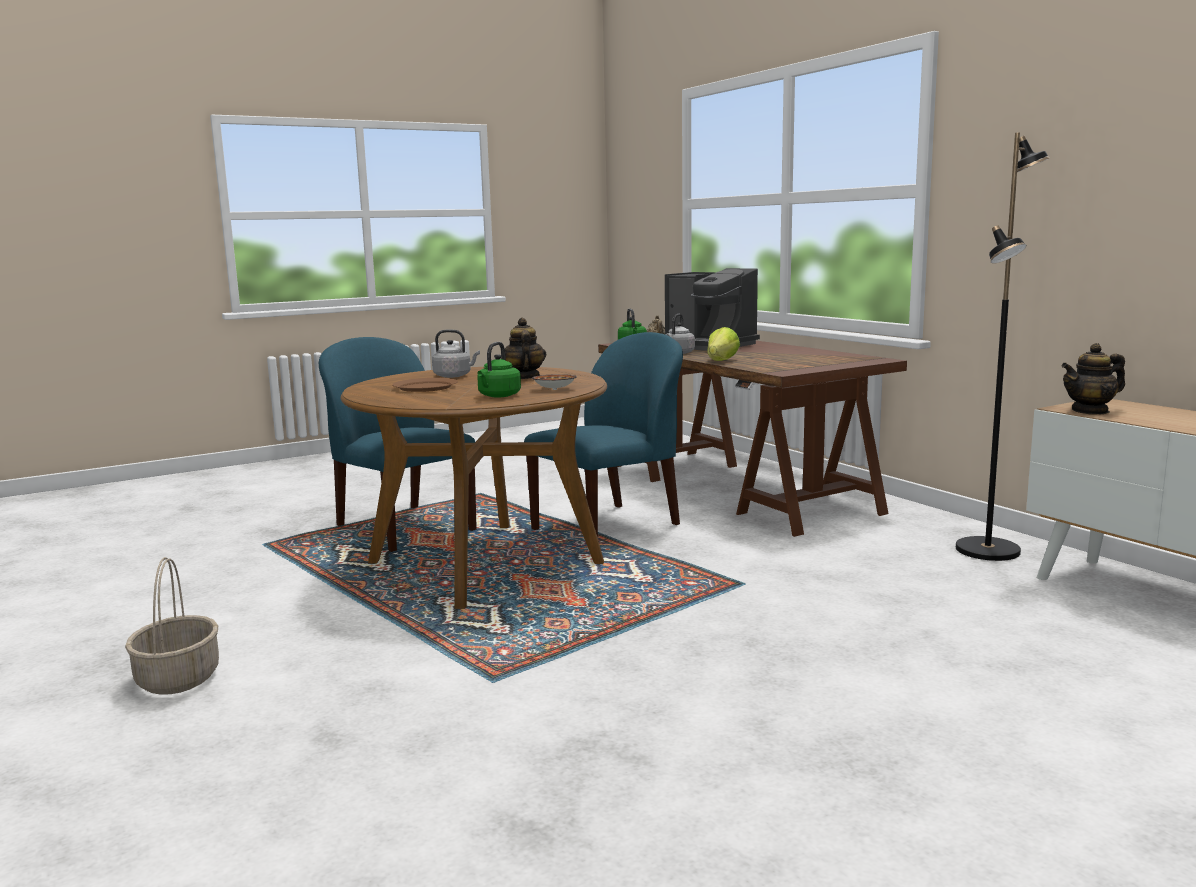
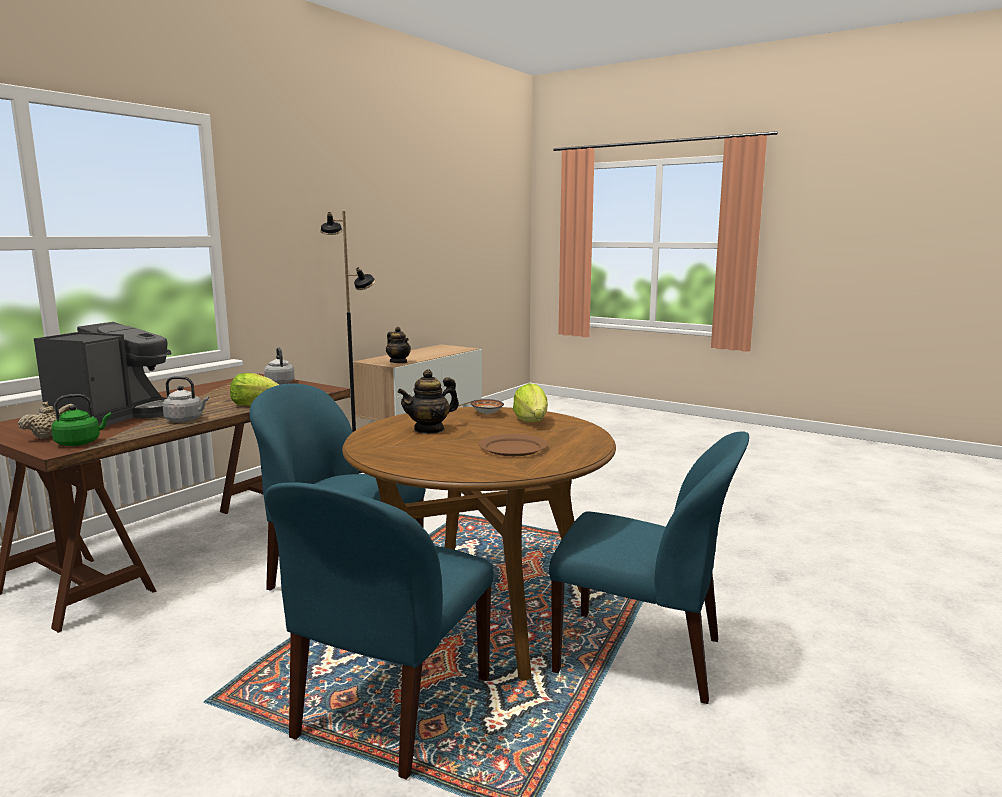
camera: 115 degrees left, 0 degrees up
basket [125,557,219,695] -> none
grey kettle [432,330,480,378] -> grey kettle moved to [264,347,295,385]
green kettle [477,342,521,398] -> lettuce [513,383,548,422]
none -> blue chair [549,431,749,704]

